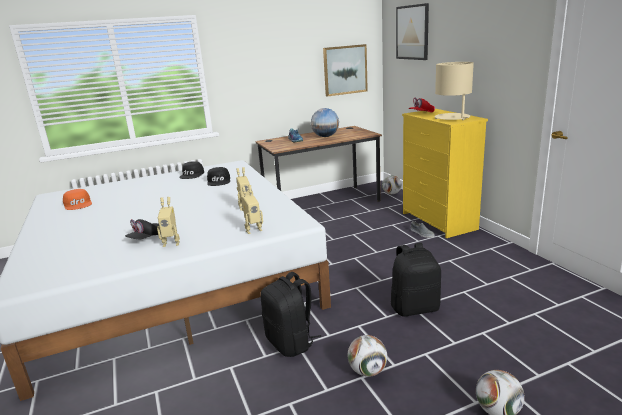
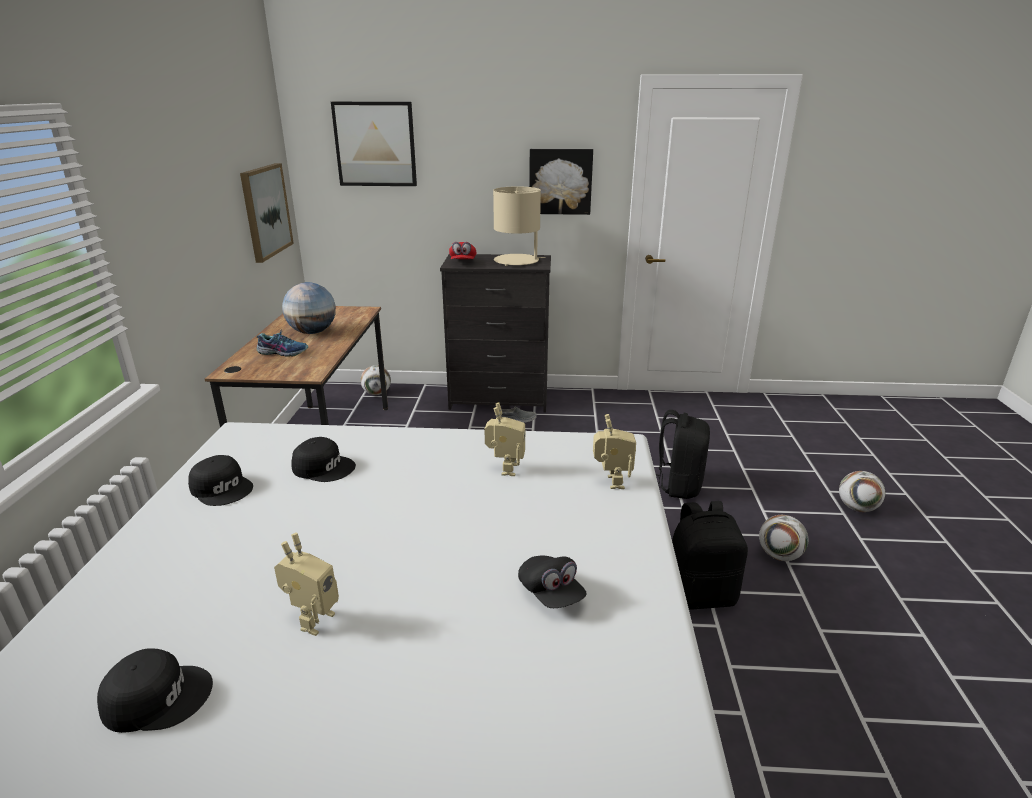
camera: 65 degrees left, 5 degrees up
orange cap [63,189,92,210] -> black cap [97,648,213,733]
toy robot [157,197,180,247] -> toy robot moved to [274,533,339,636]
yellow dresser [402,109,488,238] -> black dresser [440,254,551,412]
none -> picture [529,149,593,215]

